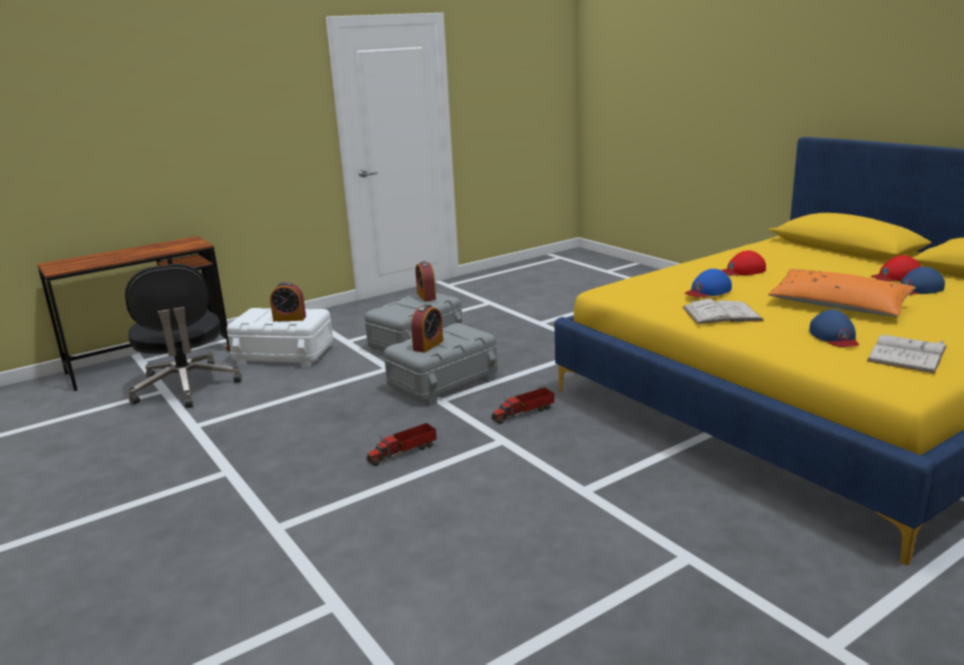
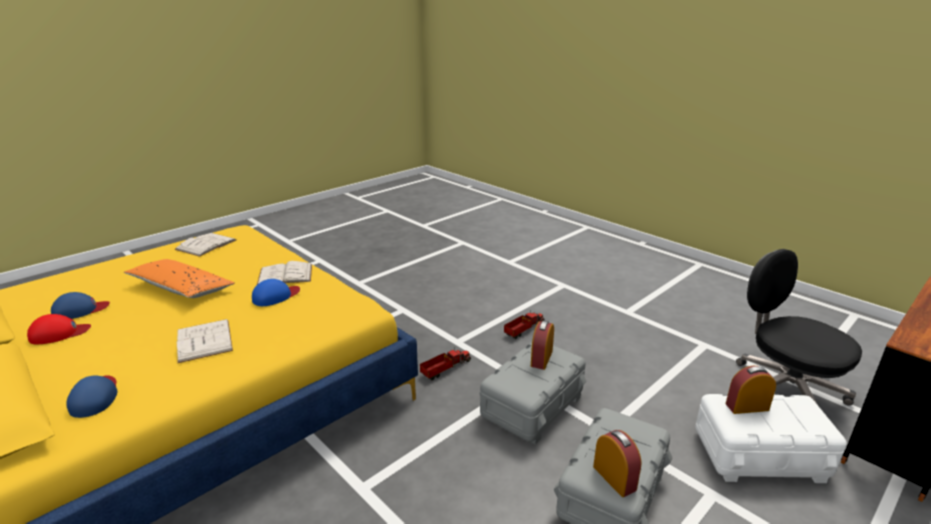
camera: 170 degrees right, 5 degrees up
red cap [721,251,766,275] -> white book [177,319,233,363]
blue cap [809,309,859,347] -> blue cap moved to [66,375,117,418]

